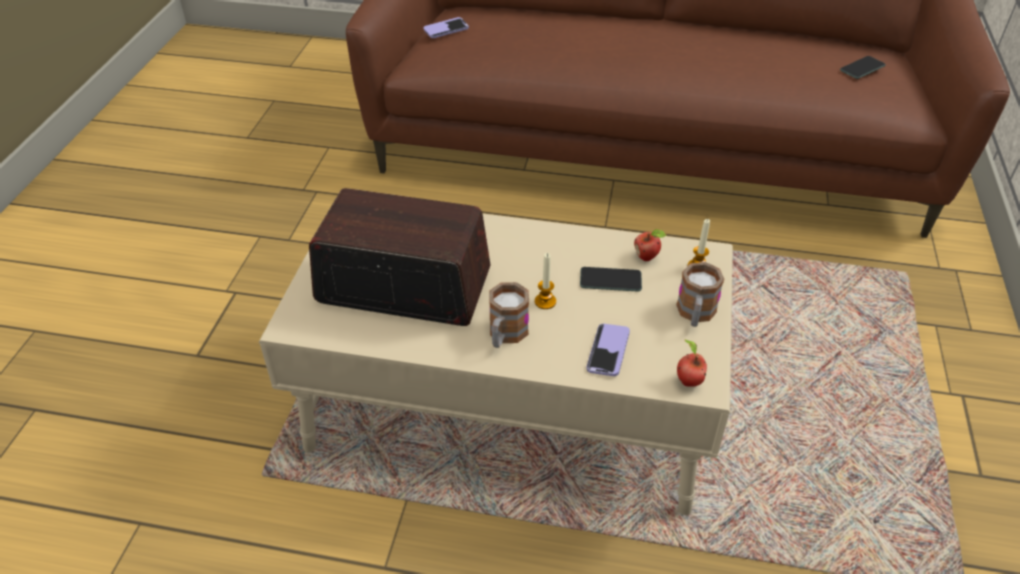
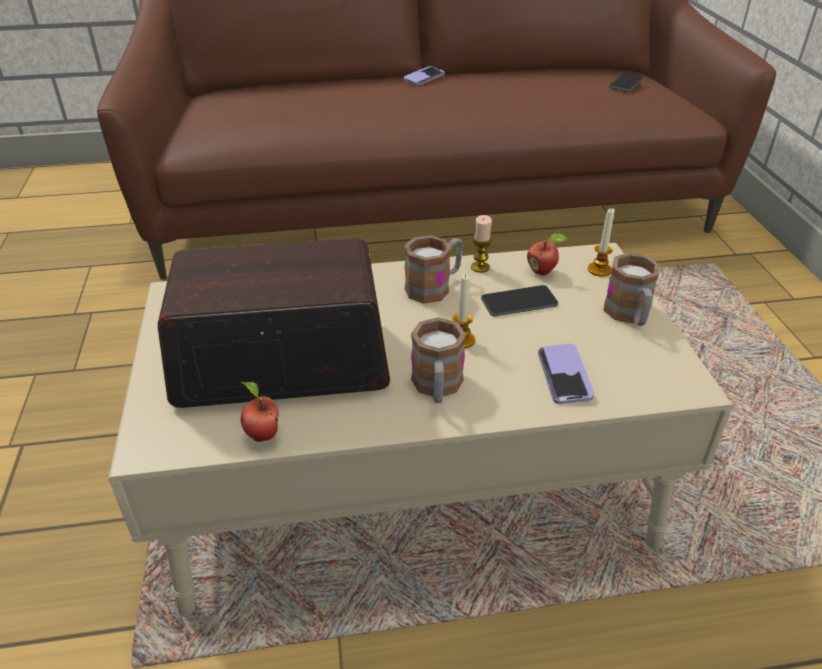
camera: 20 degrees left, 5 degrees down
phone [423,17,469,38] -> phone moved to [404,66,445,85]
apple [677,339,707,387] -> apple moved to [241,381,278,442]
none -> mug [404,235,463,303]
none -> candle [471,215,492,273]

